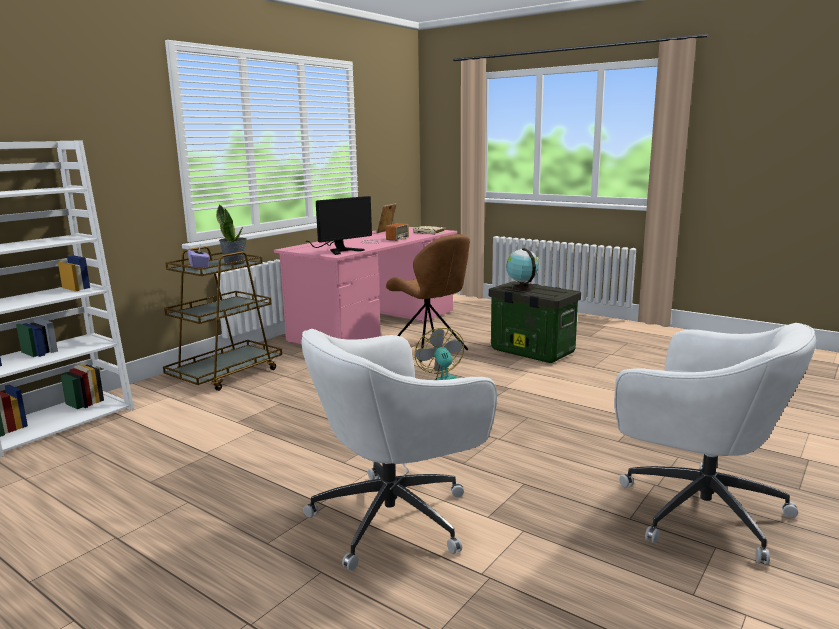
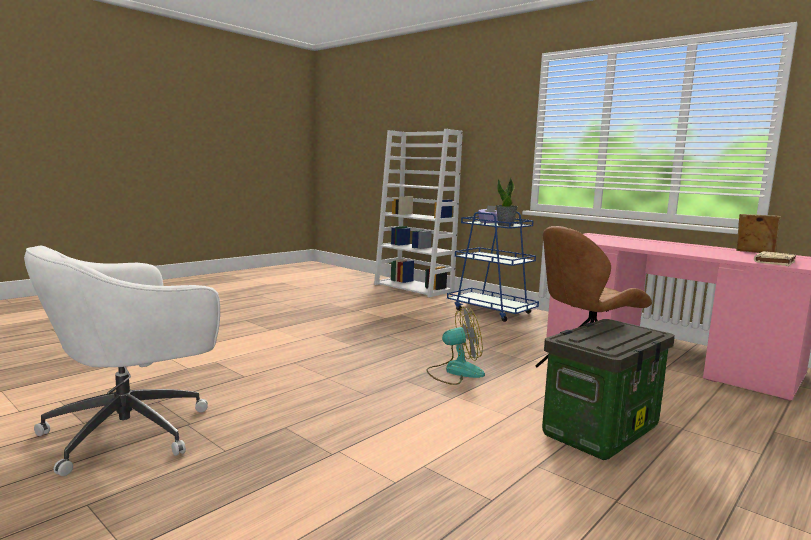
camera: 95 degrees right, 5 degrees down
brown cart [163,246,282,391] -> blue cart [447,212,539,322]
white office chair [301,329,497,571] -> none
monitor [306,196,372,255] -> none
radio [361,223,409,244] -> none
globe [506,248,538,291] -> none

